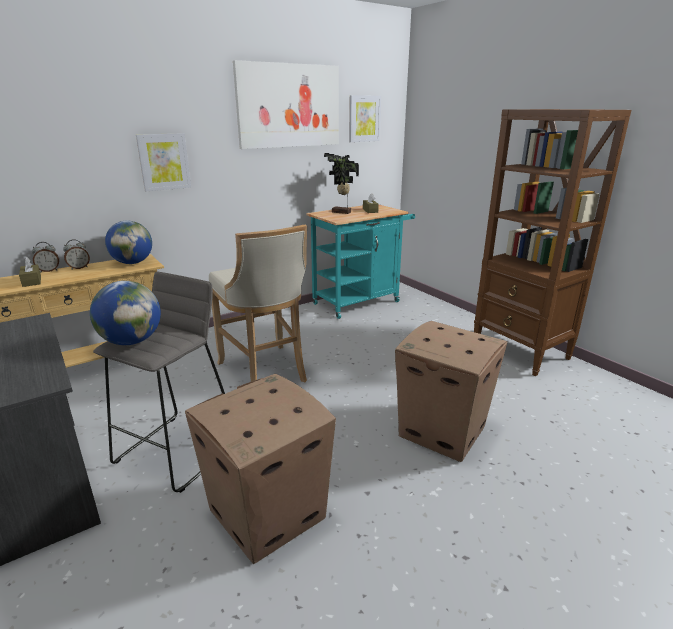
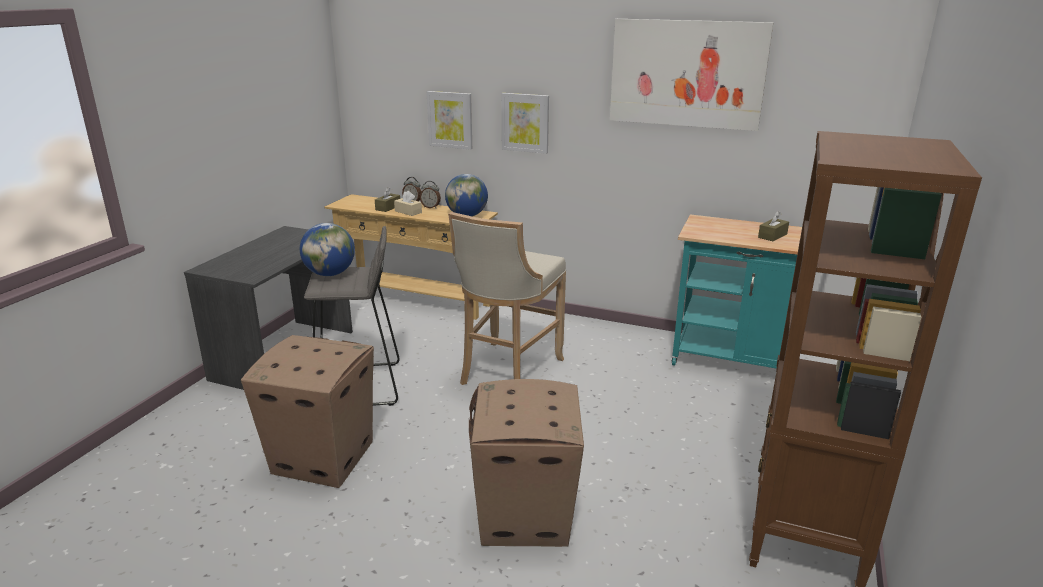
camera: 55 degrees right, 0 degrees up
potted plant [324,153,359,214] -> none
picture [349,95,381,142] -> picture moved to [427,91,472,150]
none -> beige tissue box [394,191,422,216]

